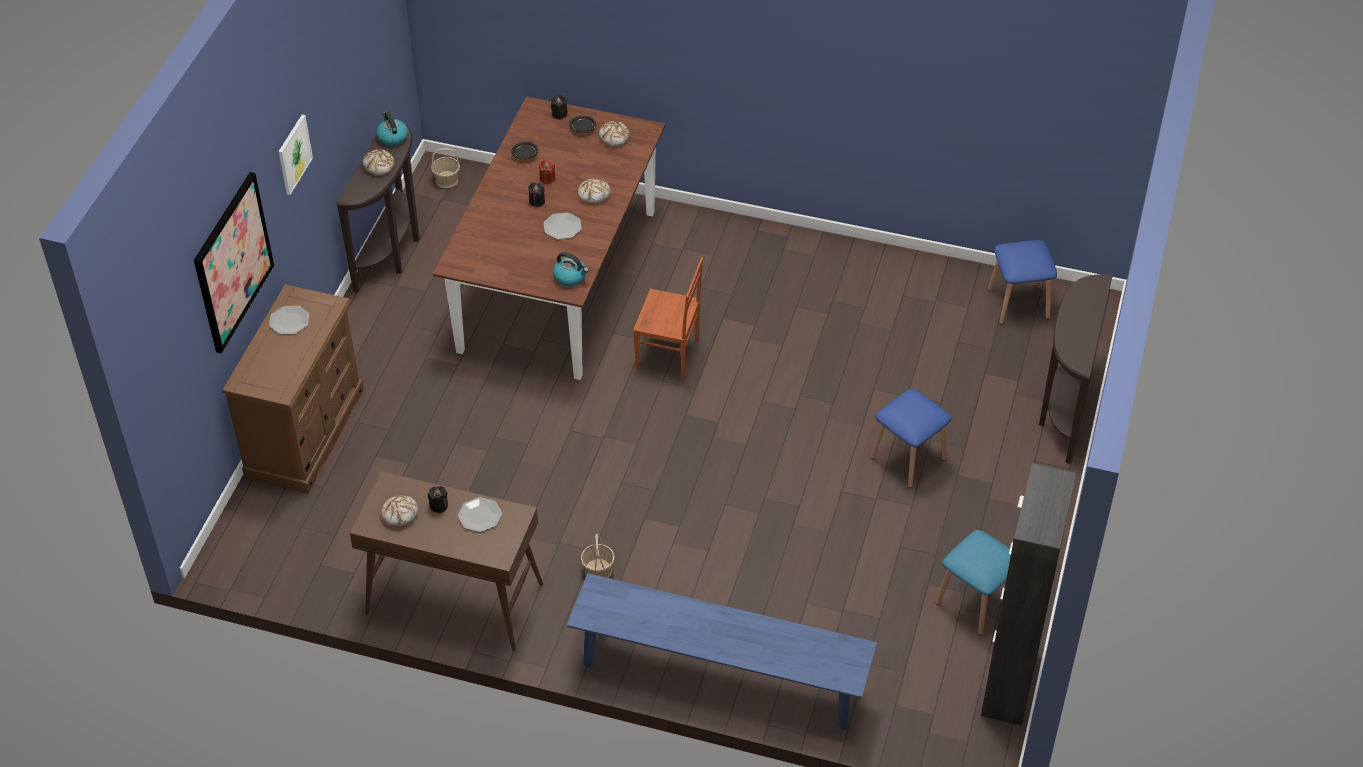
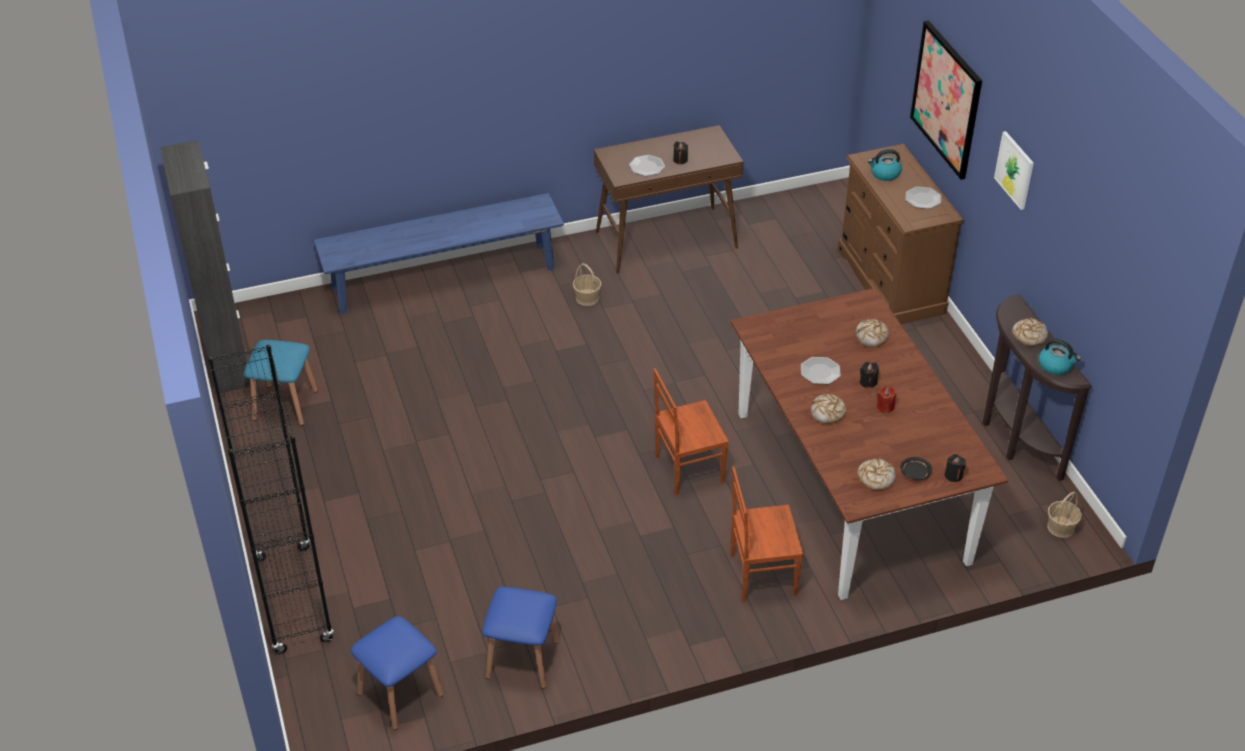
camera: 145 degrees right, 5 degrees down
bread [381,495,419,527] -> bread moved to [856,319,889,347]
black plate [511,142,539,160] -> none
kettle [553,252,589,286] -> kettle moved to [868,149,902,181]
blue stool [870,389,951,488] -> blue stool moved to [482,587,559,689]
brown console table [1039,274,1113,464] -> black bookcase [207,344,334,654]
none -> brown chair [731,467,803,602]

